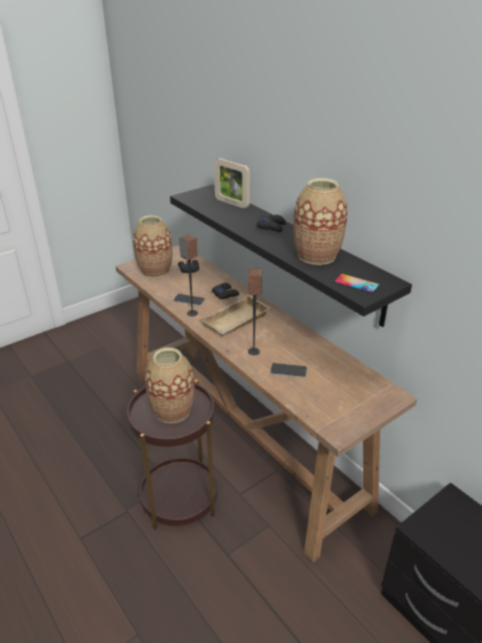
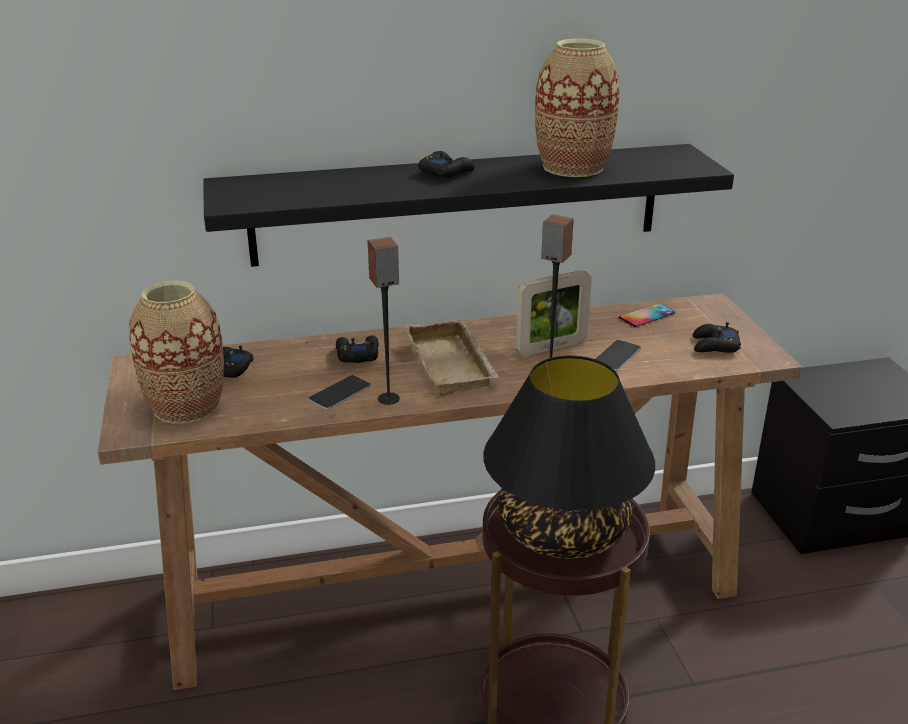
camera: 65 degrees left, 5 degrees down
vase [145,348,195,423] -> black table lamp [483,356,655,559]
picture frame [214,158,250,209] -> picture frame moved to [516,270,592,356]
phone [335,274,380,293] -> phone moved to [619,303,675,327]
none -> black game controller [693,322,741,353]

